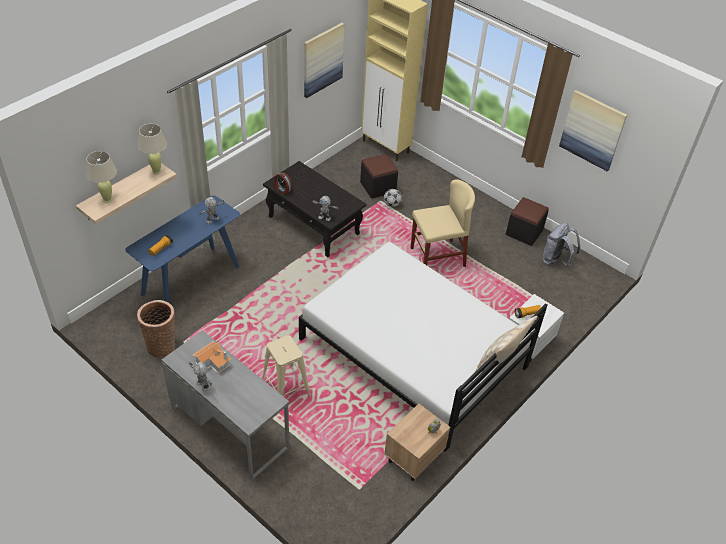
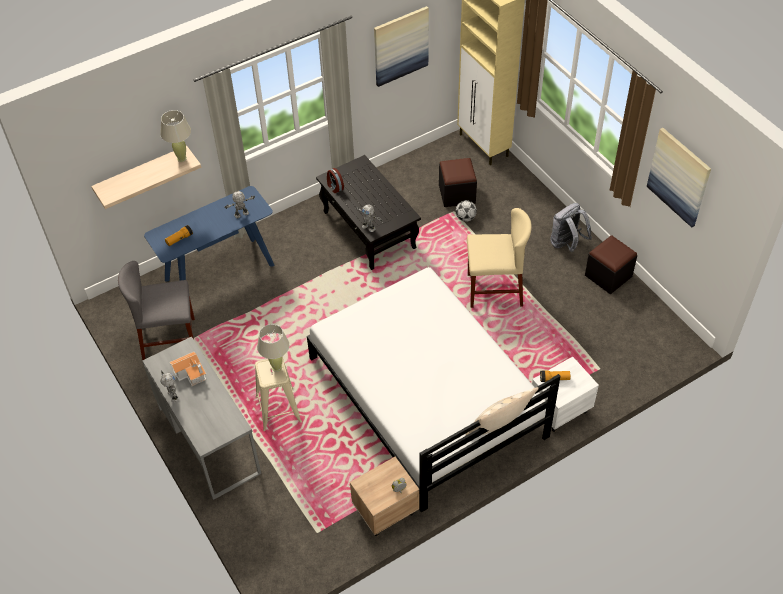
camera: 20 degrees right, 5 degrees up
beige table lamp [86,151,117,203] -> beige table lamp moved to [257,324,290,372]
basket [137,300,175,358] -> grey chair [118,261,195,360]
grey backpack [543,223,580,267] -> grey backpack moved to [550,203,592,252]

